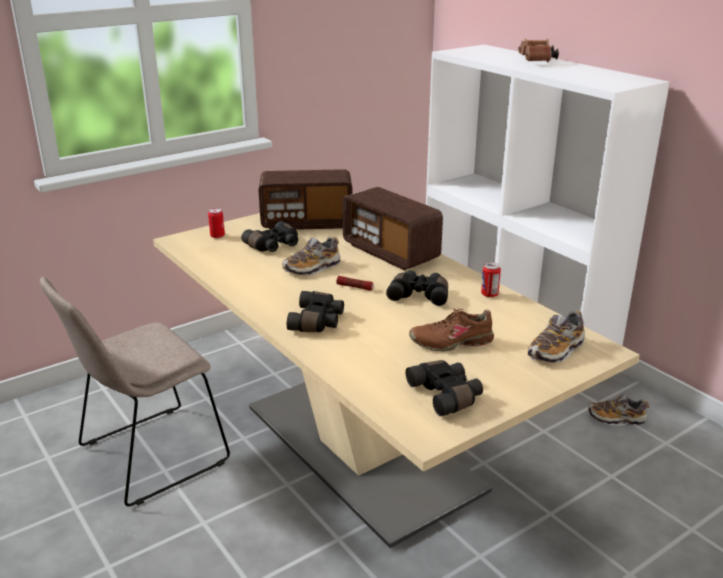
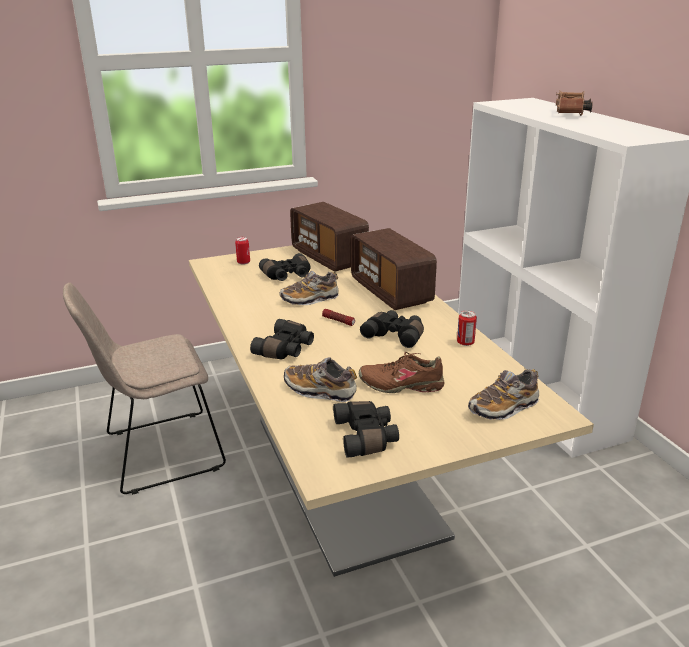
camera: 15 degrees right, 0 degrees up
radio [259,169,353,230] -> radio turned 45 degrees clockwise [290,202,369,272]
shoe [588,394,649,426] -> shoe moved to [284,357,357,402]

